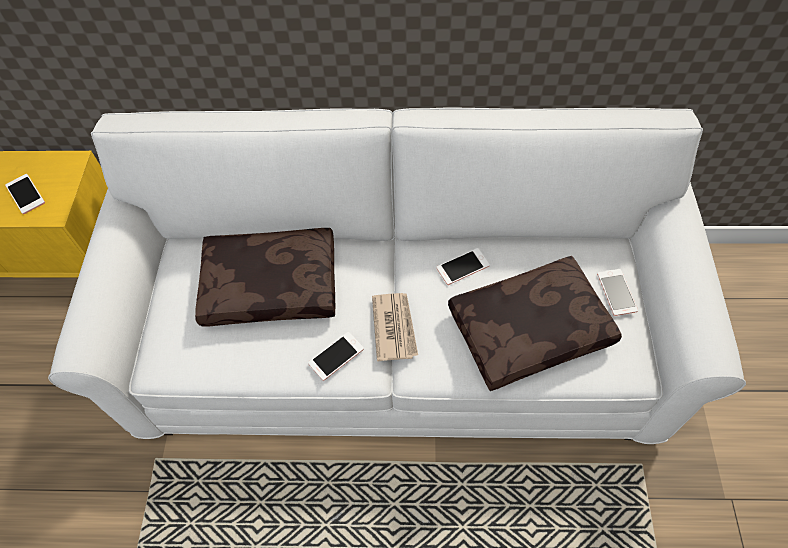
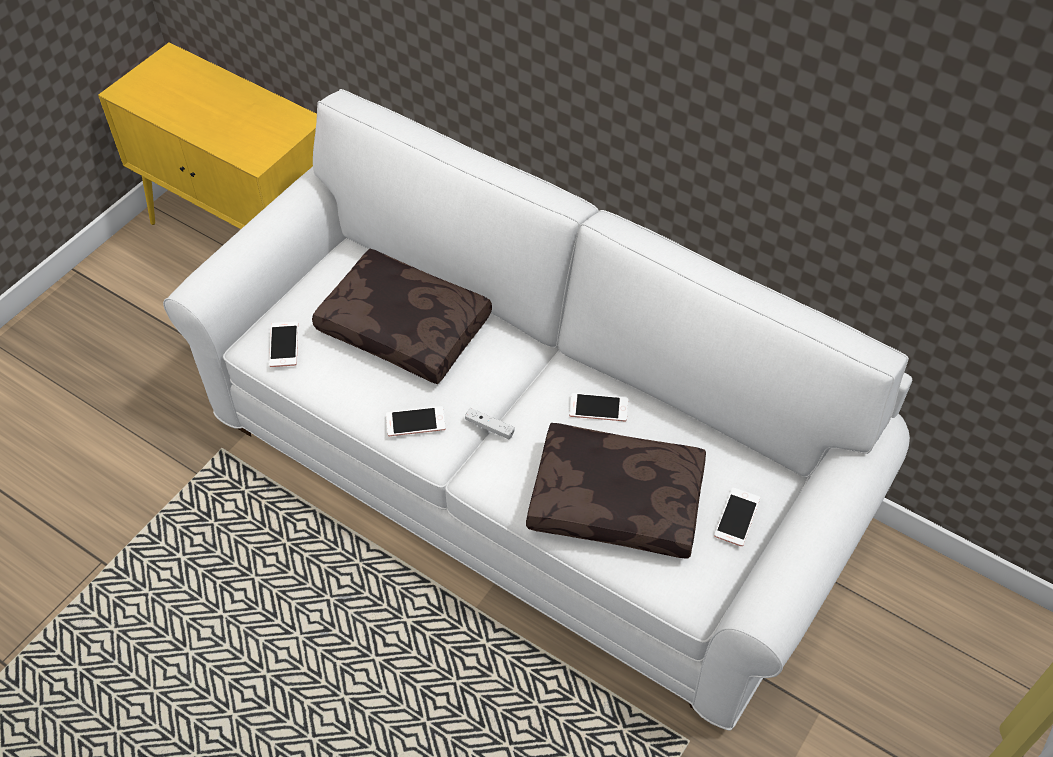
camera: 30 degrees right, 5 degrees down
phone [5,174,45,214] -> phone moved to [269,321,298,367]
newspaper [372,293,418,362] -> white game controller [465,408,514,439]

